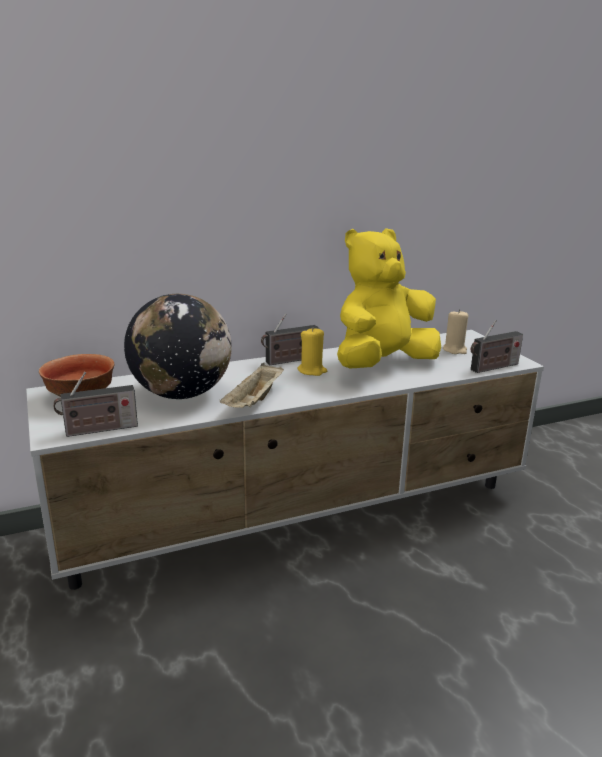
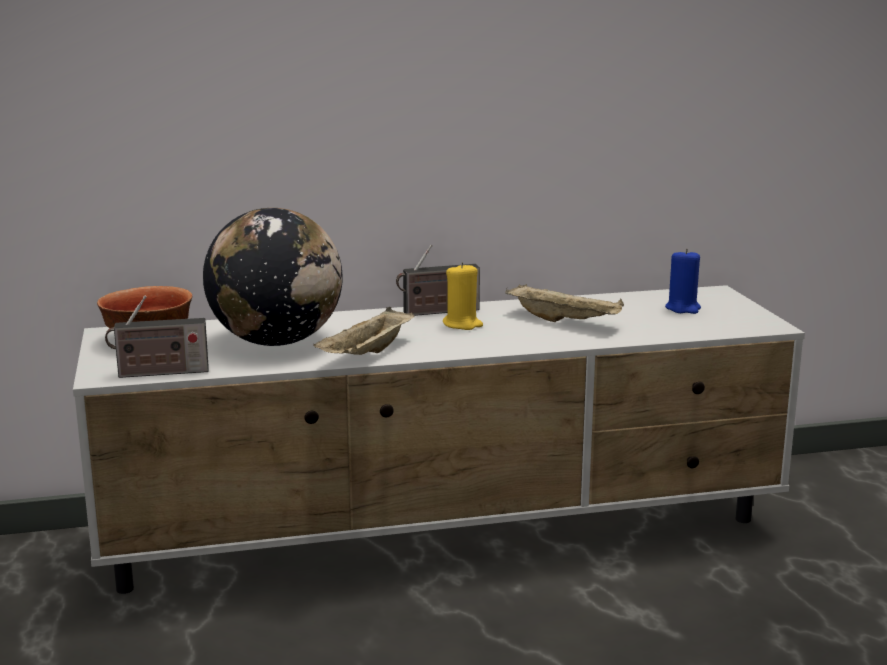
camera: 10 degrees right, 5 degrees down
yellow plush toy [337,228,441,369] -> beige tray [505,284,624,322]
beige candle [443,309,468,354] -> blue candle [665,248,701,314]
radio [471,320,523,373] -> none

